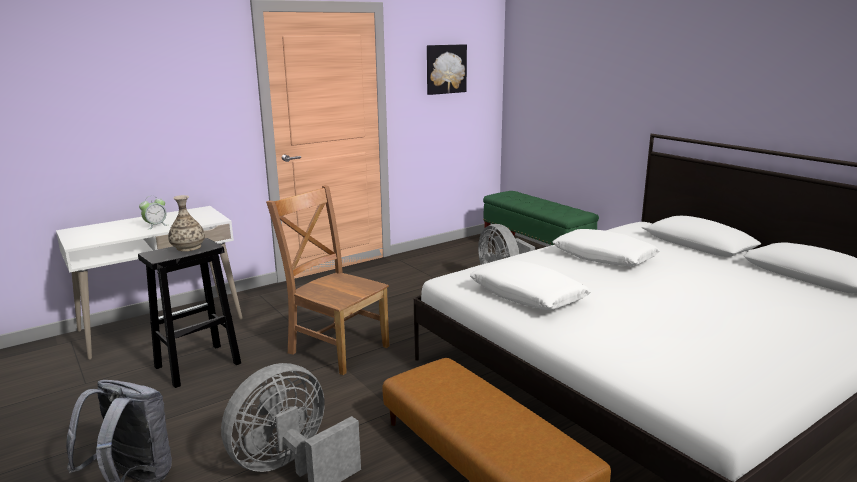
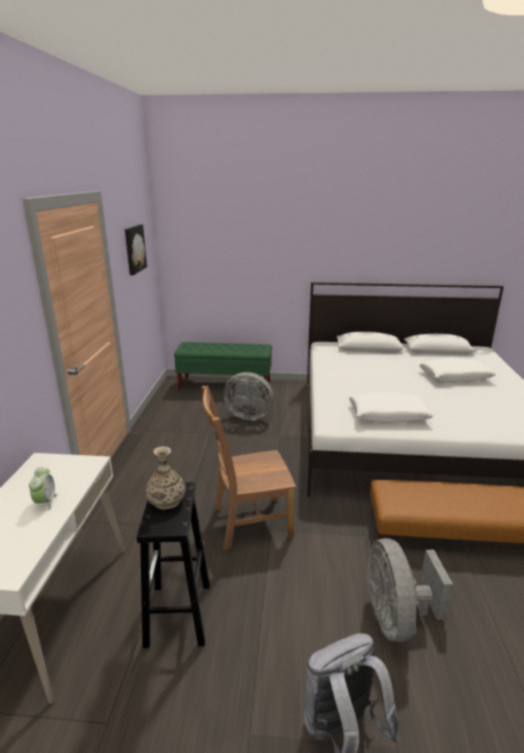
camera: 50 degrees left, 5 degrees up
white pillow [553,229,660,266] -> white pillow moved to [419,358,496,383]

